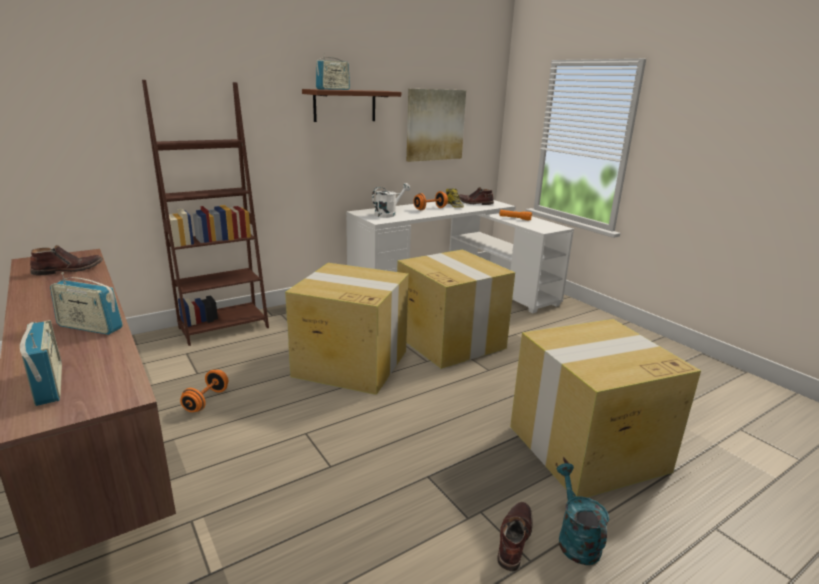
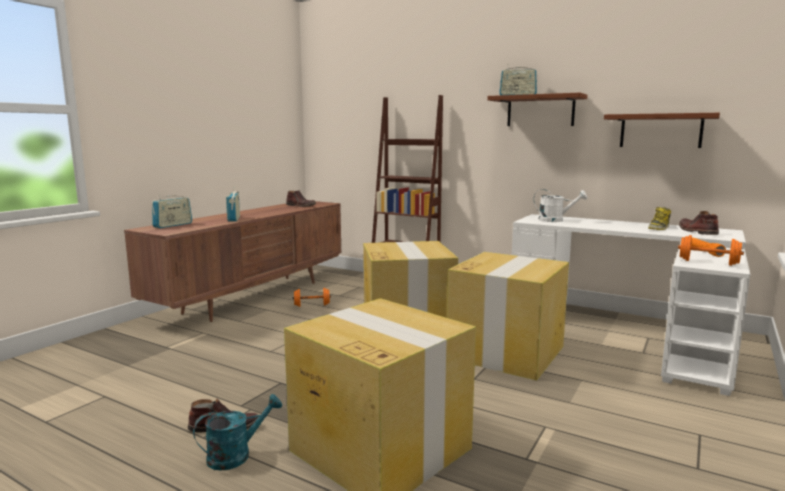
camera: 65 degrees right, 10 degrees down
picture [406,89,466,162] -> brown shelf [604,113,720,148]
orange dumbbell [413,191,448,210] -> orange dumbbell moved to [678,235,744,266]

